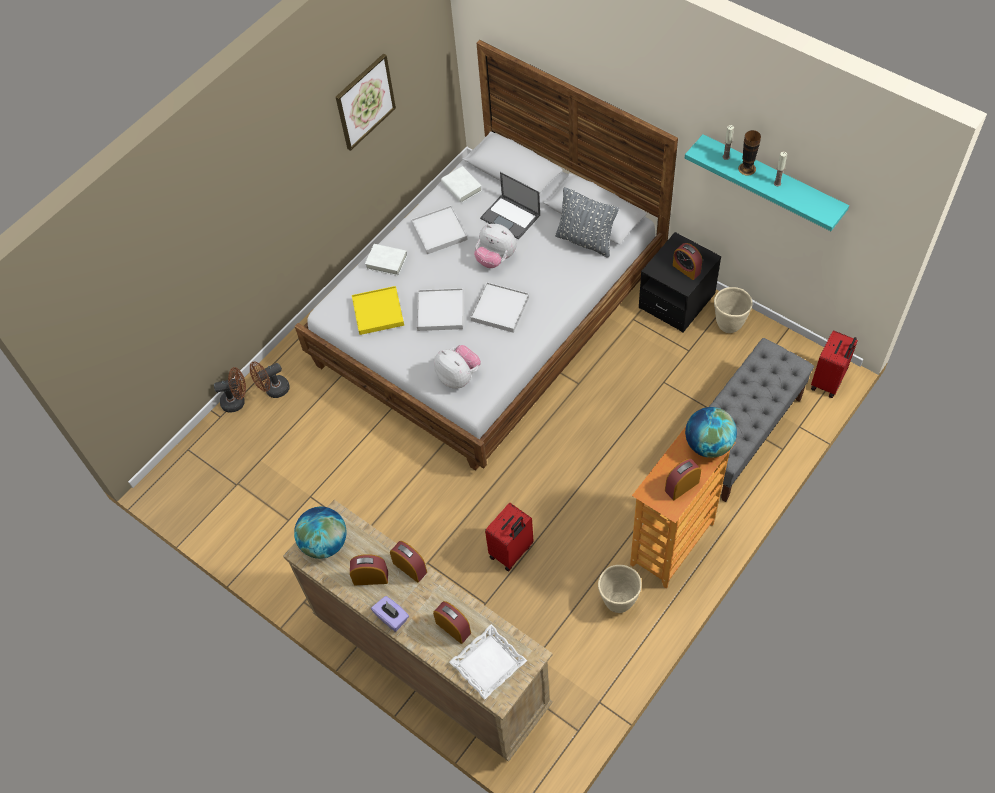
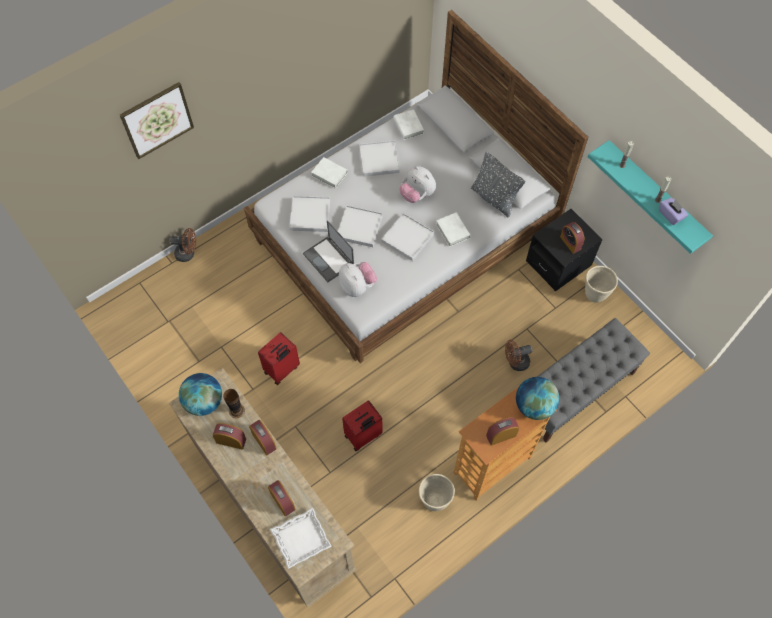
camera: 10 degrees right, 5 degrees up
brown fan [250,362,290,398] -> brown fan moved to [505,340,533,371]
picture [336,54,396,151] -> picture moved to [120,82,194,159]
yellow tray [352,286,404,335] -> white tray [289,196,330,232]
purple tissue box [371,596,409,632] -> purple tissue box moved to [659,198,688,225]
laptop [480,172,540,239] -> laptop moved to [303,220,354,282]
vase [738,130,761,176] -> vase moved to [223,389,245,418]
red suitcase [811,330,858,398] -> red suitcase moved to [258,332,300,385]
none -> white book [436,212,471,247]

